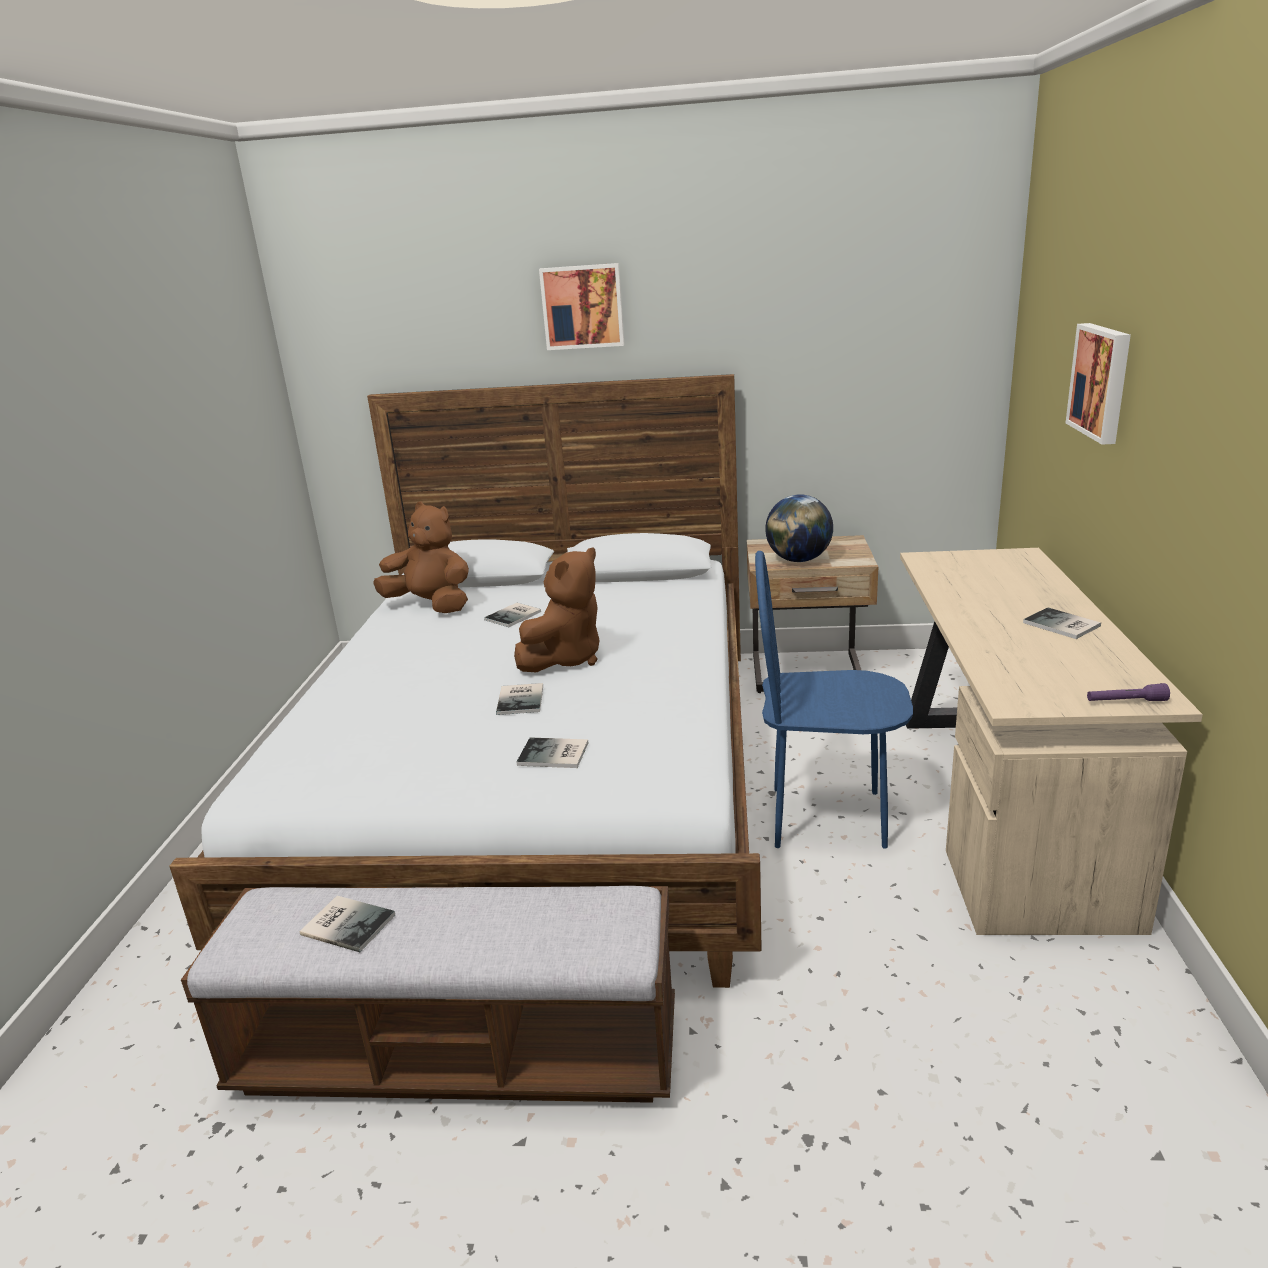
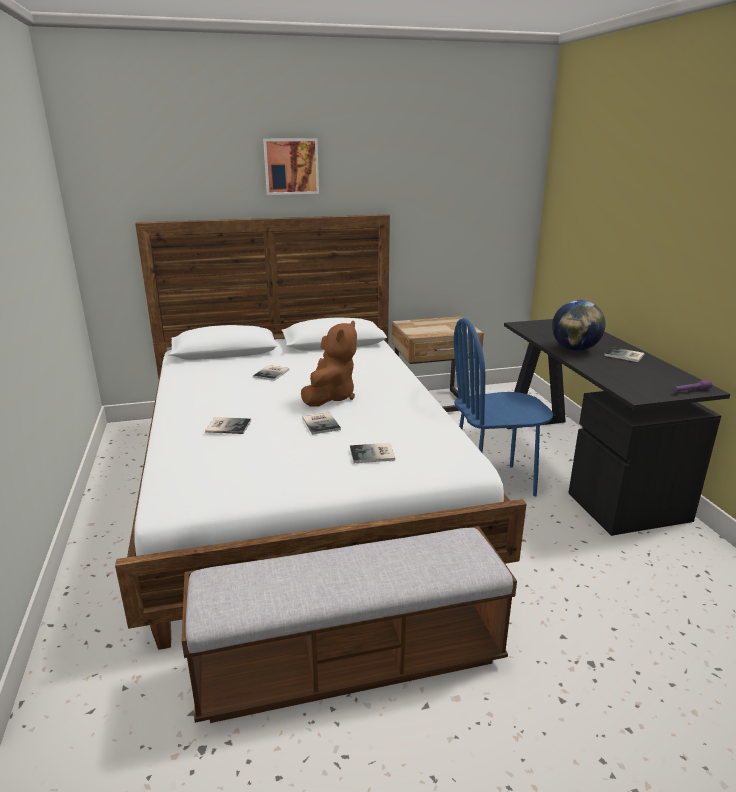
camera: 20 degrees left, 0 degrees up
book [300,896,395,952] -> book moved to [205,417,251,434]
brown plush toy [373,502,469,613] -> none
globe [765,494,833,562] -> globe moved to [552,300,605,351]
beige desk [900,548,1203,935] -> black desk [504,319,730,536]
picture [1066,323,1131,445] -> none

